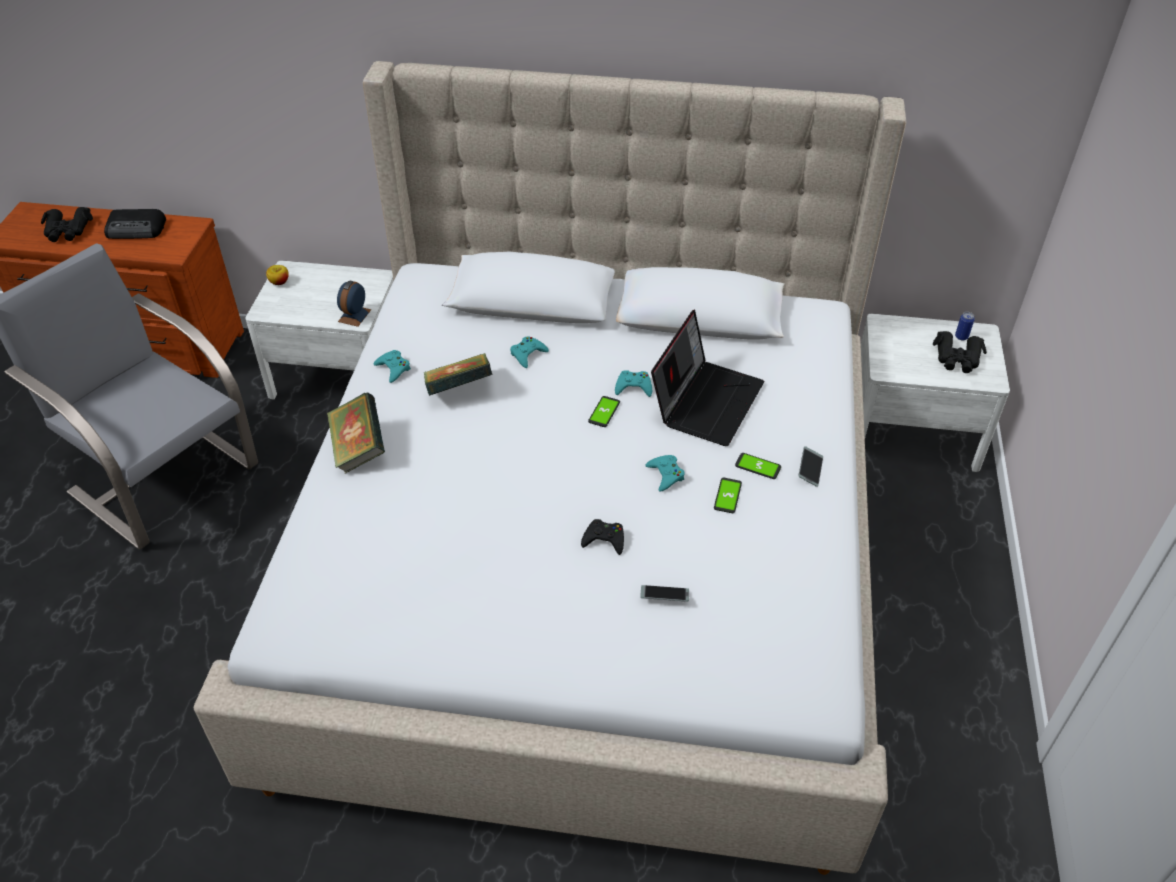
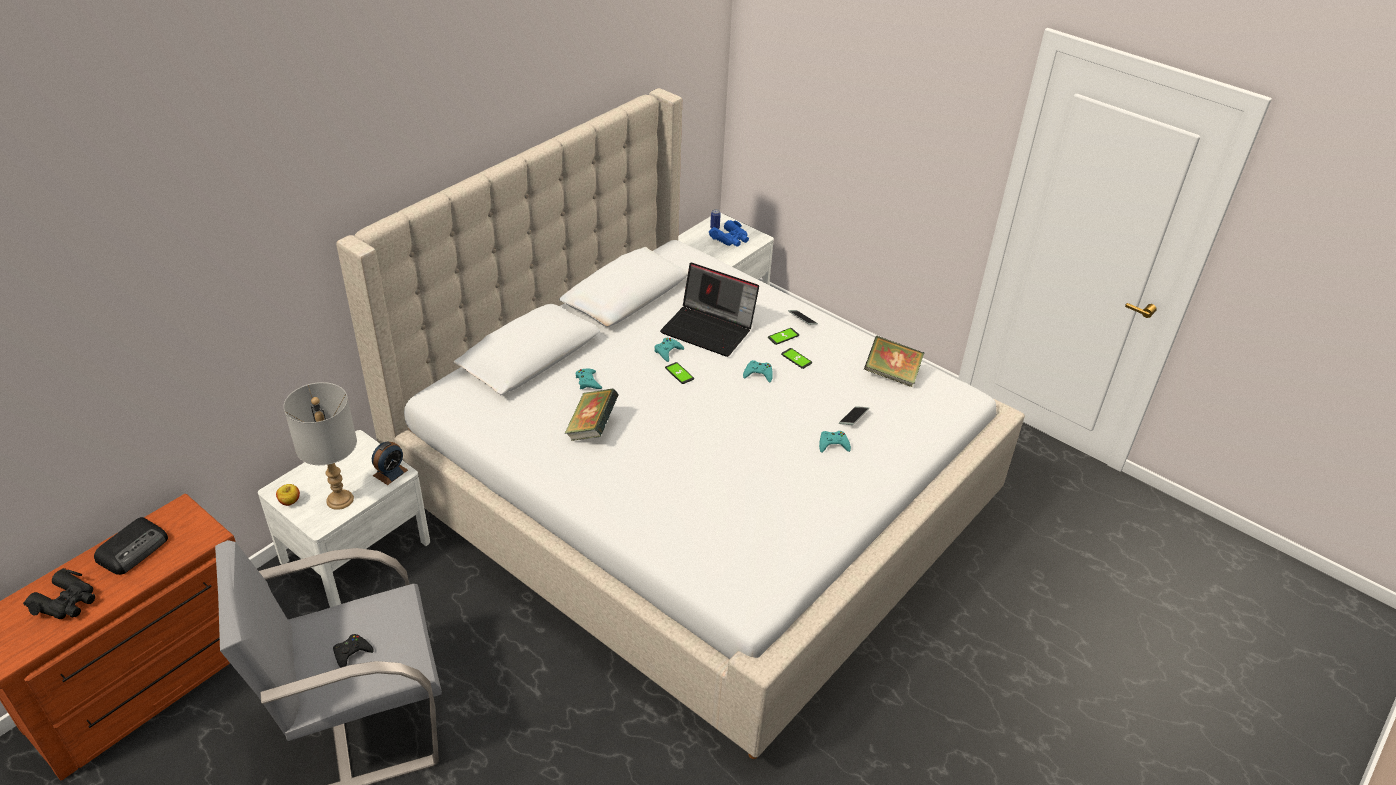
camera: 60 degrees left, 5 degrees down
book [327,392,385,474] -> book moved to [864,336,924,387]
alarm clock [337,280,371,327] -> alarm clock turned 105 degrees counterclockwise [372,442,408,485]
turquoise game controller [374,350,411,383] -> turquoise game controller moved to [819,431,851,453]
black game controller [581,519,624,555] -> black game controller moved to [333,634,374,668]
laptop [651,309,765,446] -> laptop turned 150 degrees clockwise [660,263,759,357]
black binoculars [933,331,987,373] -> blue binoculars [709,220,749,247]
none -> grey table lamp [284,382,357,510]

